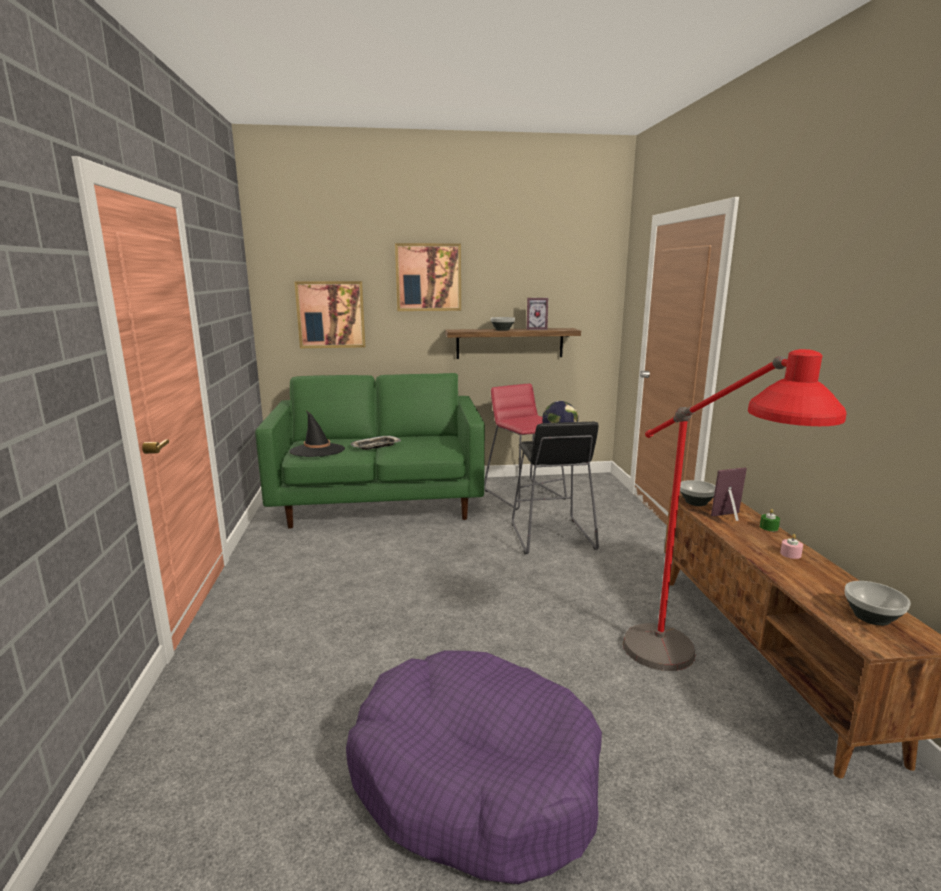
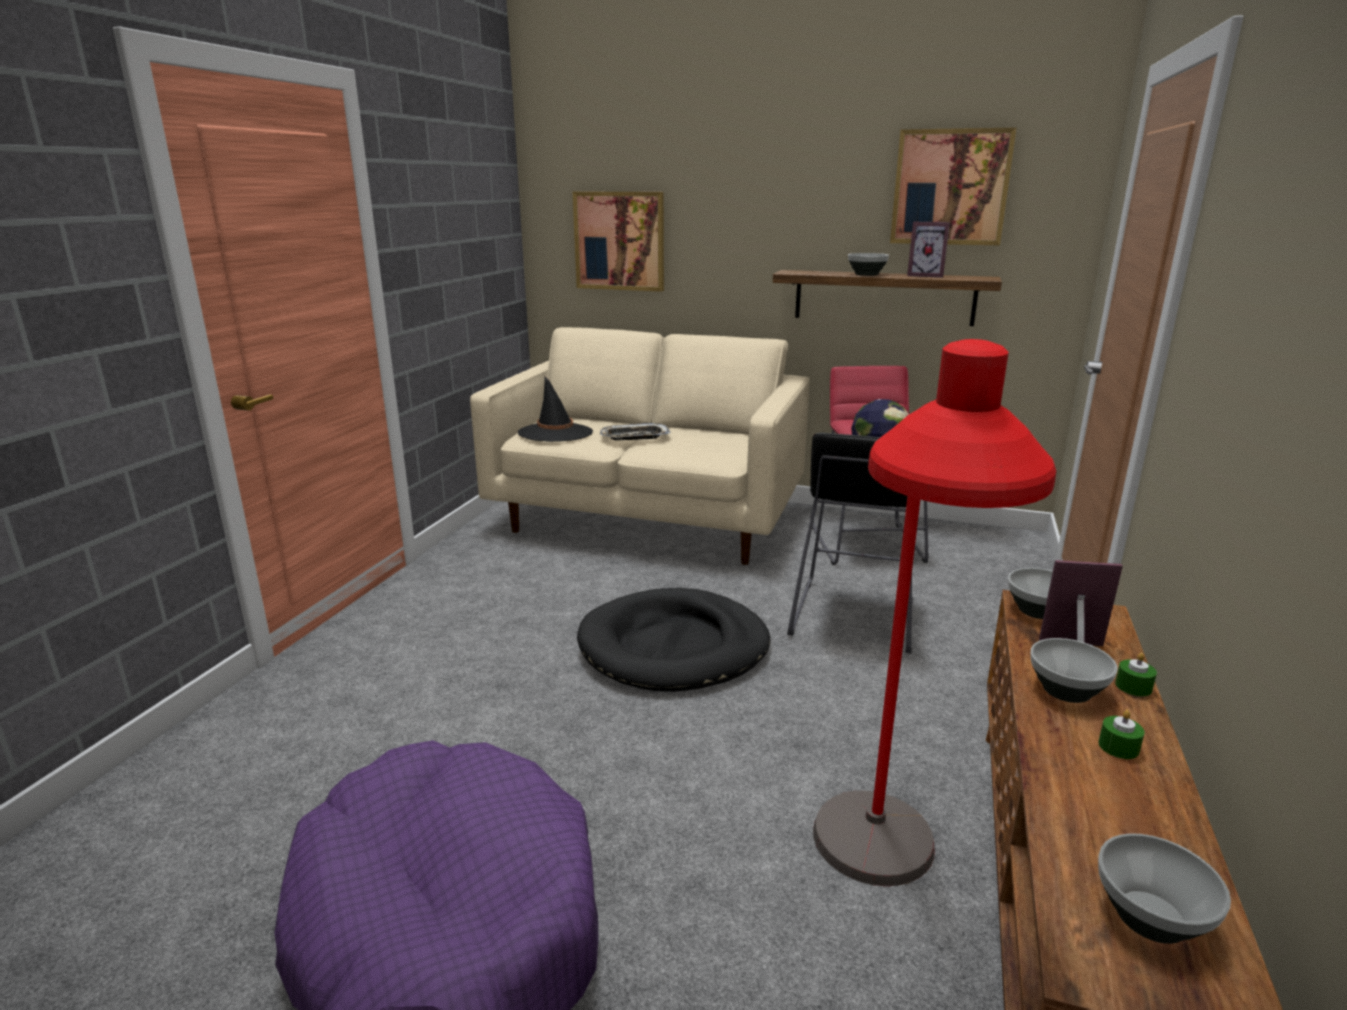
camera: 25 degrees right, 5 degrees up
green sofa [255,373,485,529] -> beige sofa [470,327,809,565]
picture [395,243,461,311] -> picture moved to [890,127,1017,245]
pink candle [780,534,803,559] -> green candle [1098,710,1145,759]
none -> black dog bed [577,588,771,692]
none -> bowl [1030,638,1118,703]

